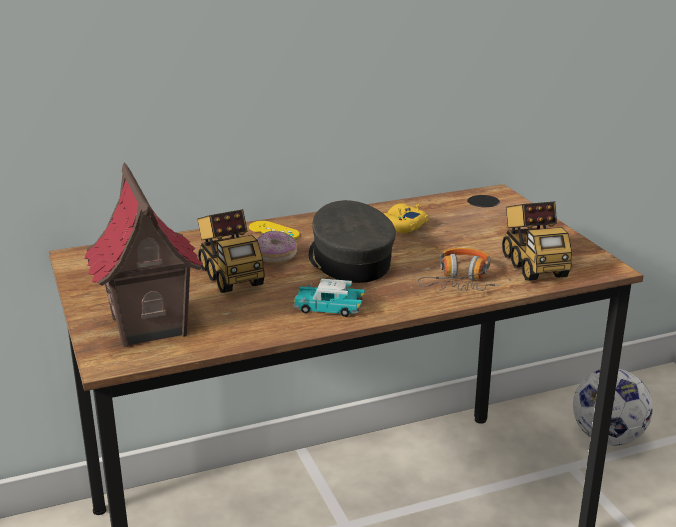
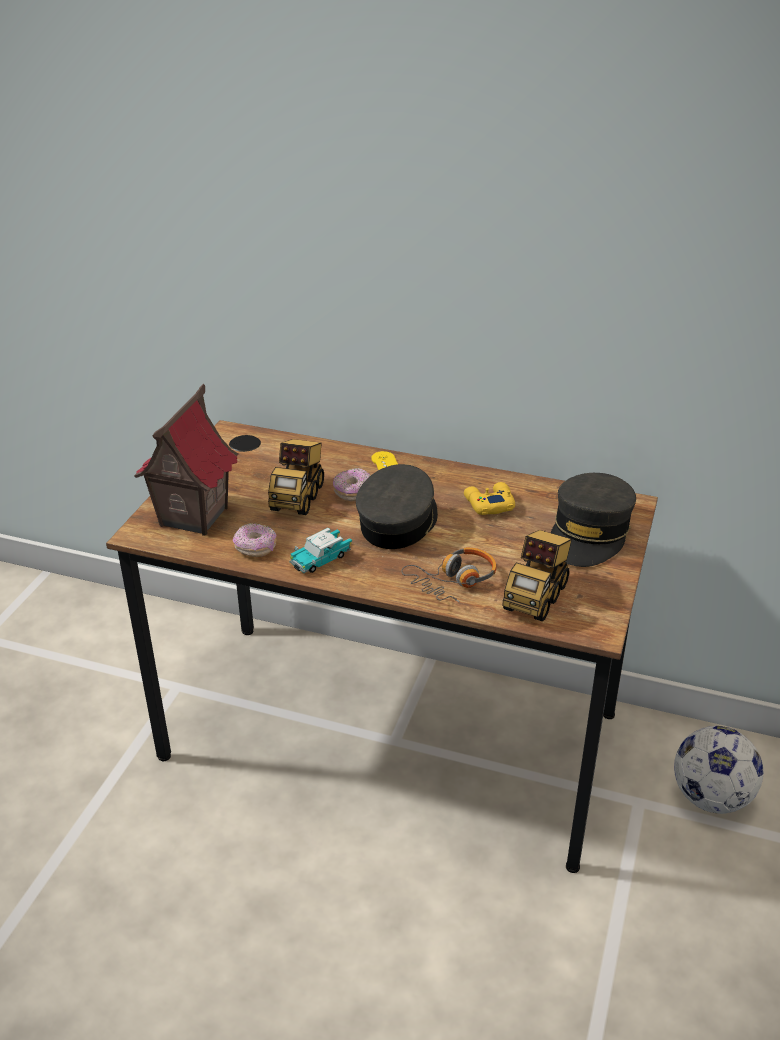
camera: 40 degrees right, 10 degrees up
toy car [293,279,365,317] -> toy car turned 90 degrees counterclockwise [289,528,352,573]
none -> donut [233,523,277,557]
none -> grey cap [551,473,636,567]

